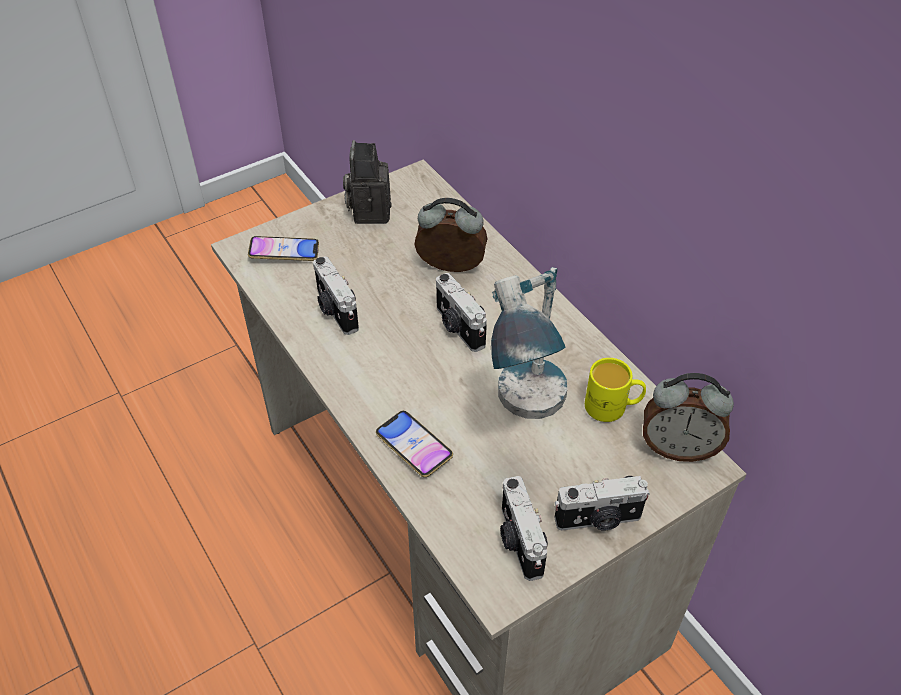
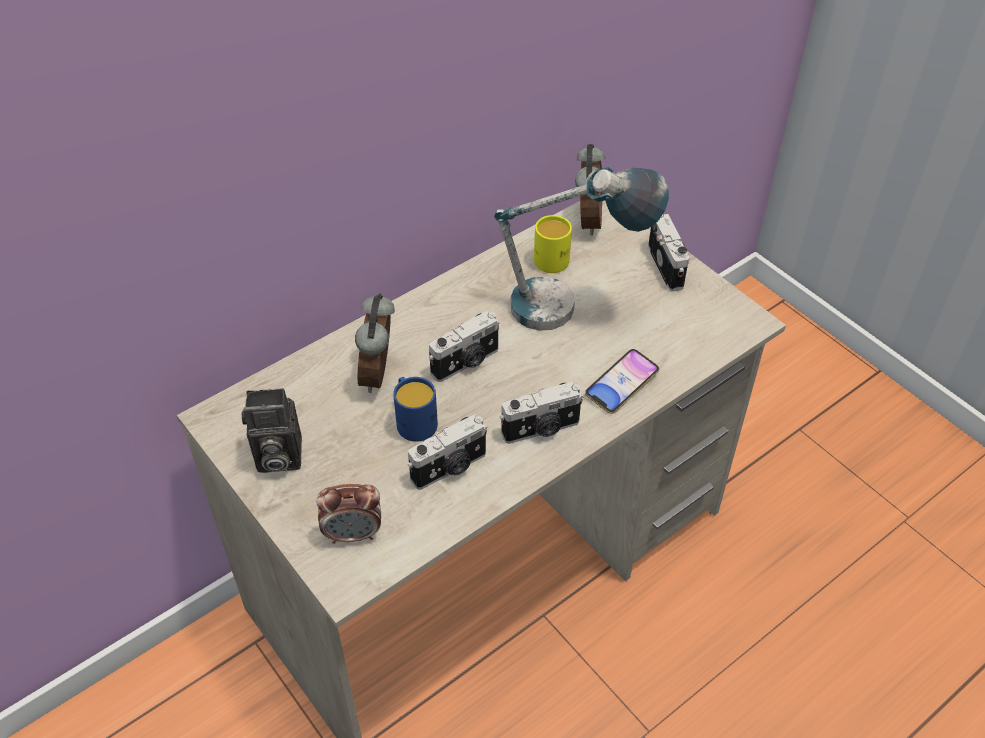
camera: 95 degrees left, 0 degrees up
phone [248,236,319,261] -> alarm clock [316,484,381,544]
camera [500,476,548,581] -> camera moved to [500,382,583,444]
none -> blue mug [393,377,438,442]

